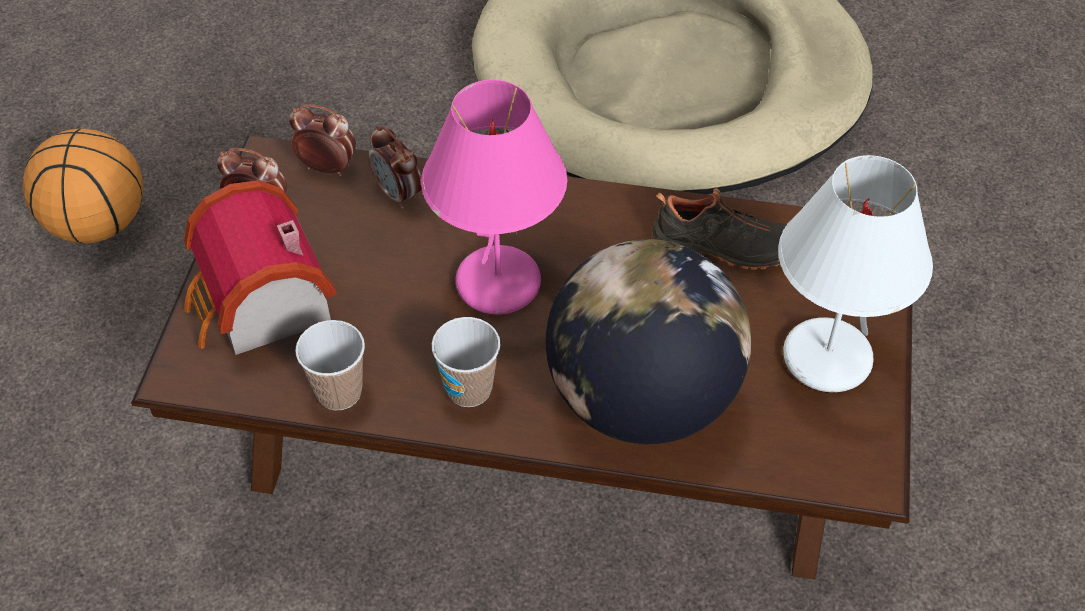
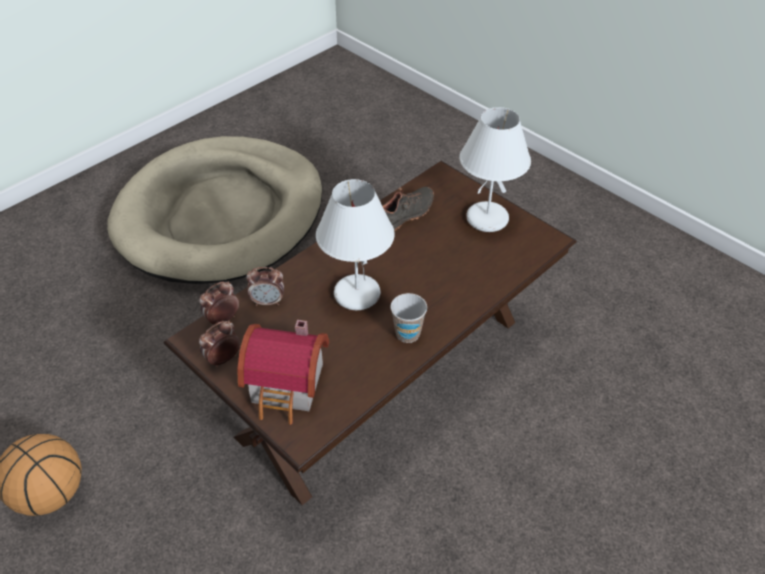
camera: 55 degrees left, 5 degrees down
cup [295,320,365,410] -> none
pink table lamp [421,80,567,315] -> white table lamp [316,179,395,310]
globe [546,239,751,444] -> none

